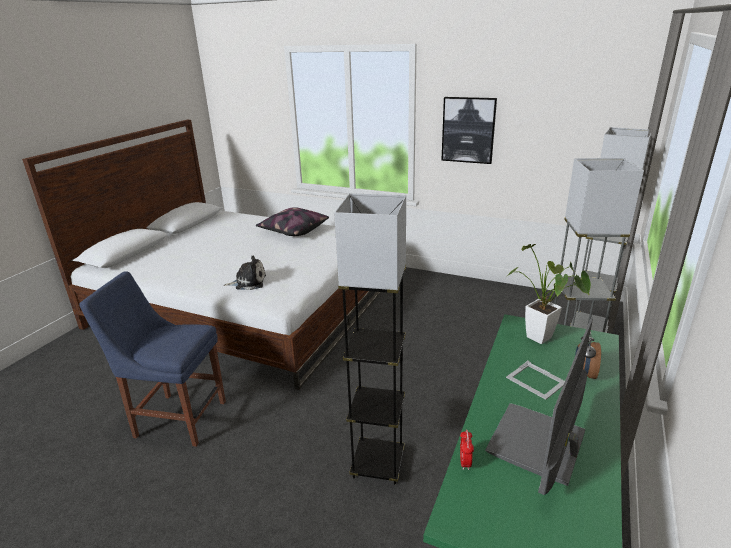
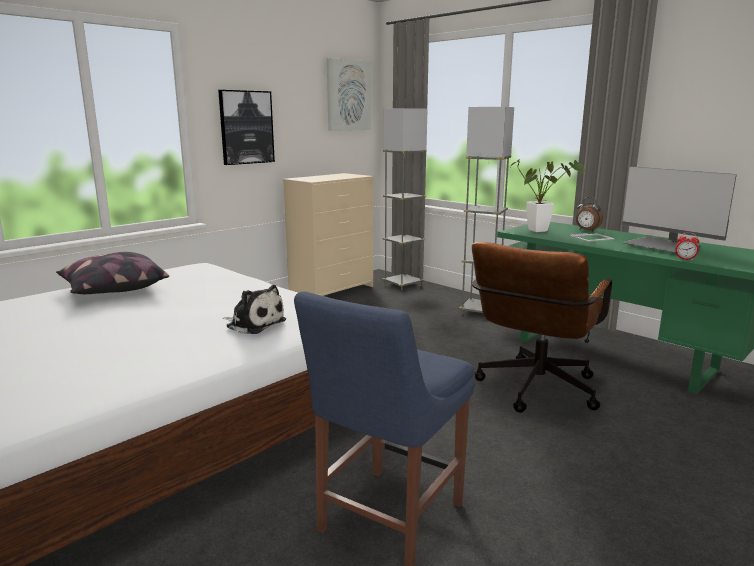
camera: 70 degrees left, 10 degrees down
plush toy [224,256,266,290] -> plush toy turned 105 degrees clockwise [222,285,286,334]
grey floor lamp [334,193,406,485] -> brown office chair [472,242,612,413]
none -> beige dresser [283,173,374,296]
none -> picture [327,58,371,131]

